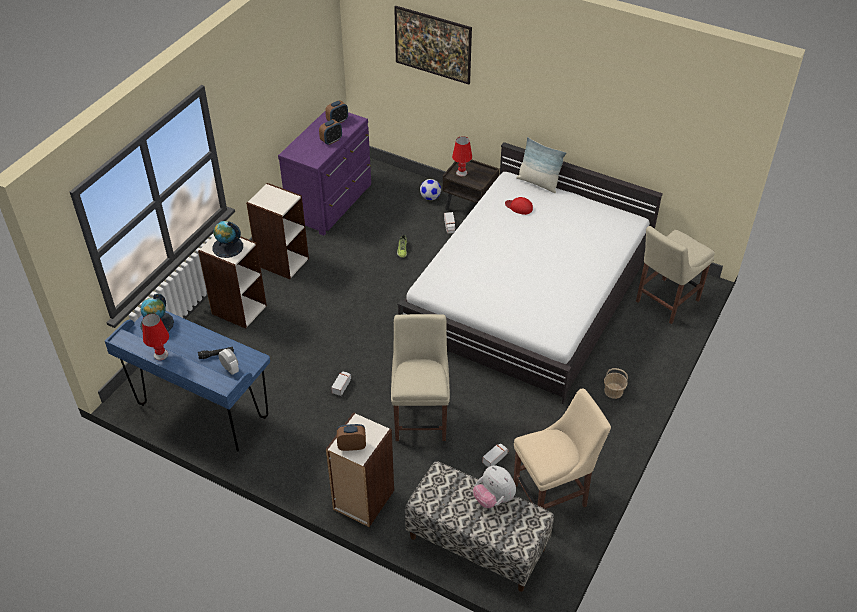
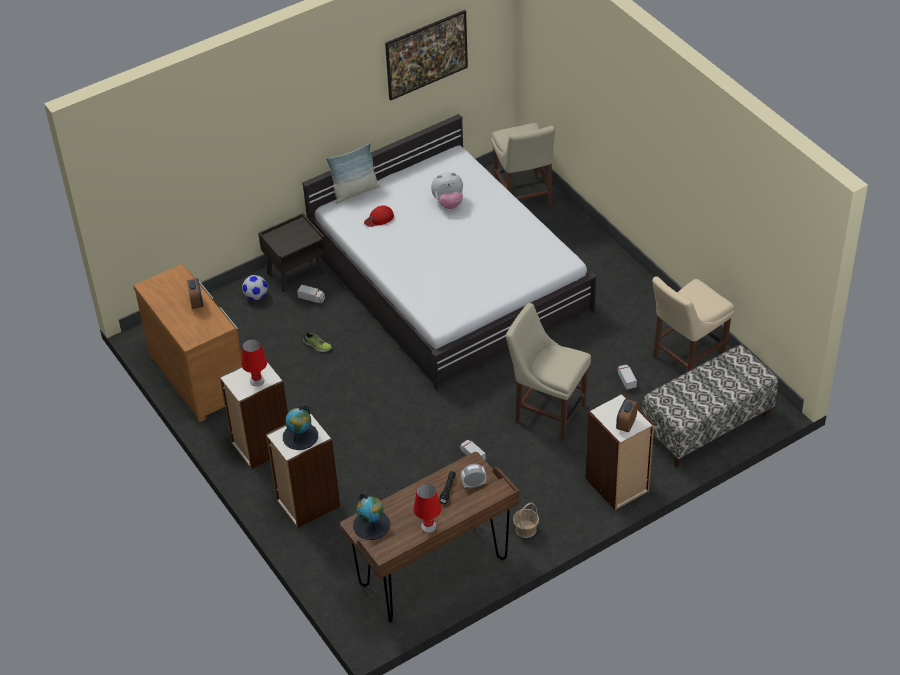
camera: 60 degrees left, 0 degrees up
blue desk [105,310,270,452] -> brown desk [340,452,519,622]
purple dresser [278,111,371,236] -> brown dresser [133,264,242,422]
alarm clock [325,100,348,123] -> none
picture [394,6,472,85] -> picture moved to [385,10,468,101]
red table lamp [452,136,472,176] -> red table lamp moved to [241,339,267,386]
plush toy [473,465,516,508] -> plush toy moved to [431,172,463,209]
beige chair [513,388,611,509] -> beige chair turned 135 degrees counterclockwise [652,276,734,372]
basket [604,368,628,399] -> basket moved to [513,502,539,538]

